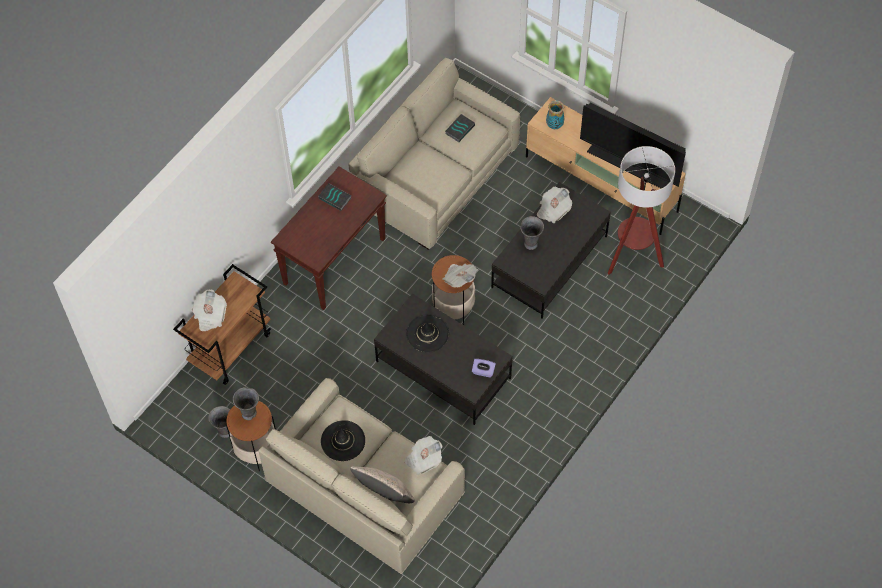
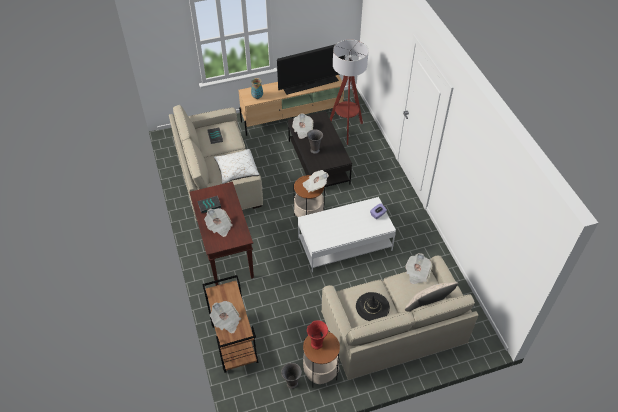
camera: 55 degrees left, 10 degrees down
grey vase [233,387,259,420] -> red vase [307,320,328,350]
black coffee table [374,293,513,425] -> white coffee table [298,197,396,273]
black hat [406,314,449,352] -> none
none -> newspaper [204,208,233,237]
none -> white pillow [214,149,260,184]

